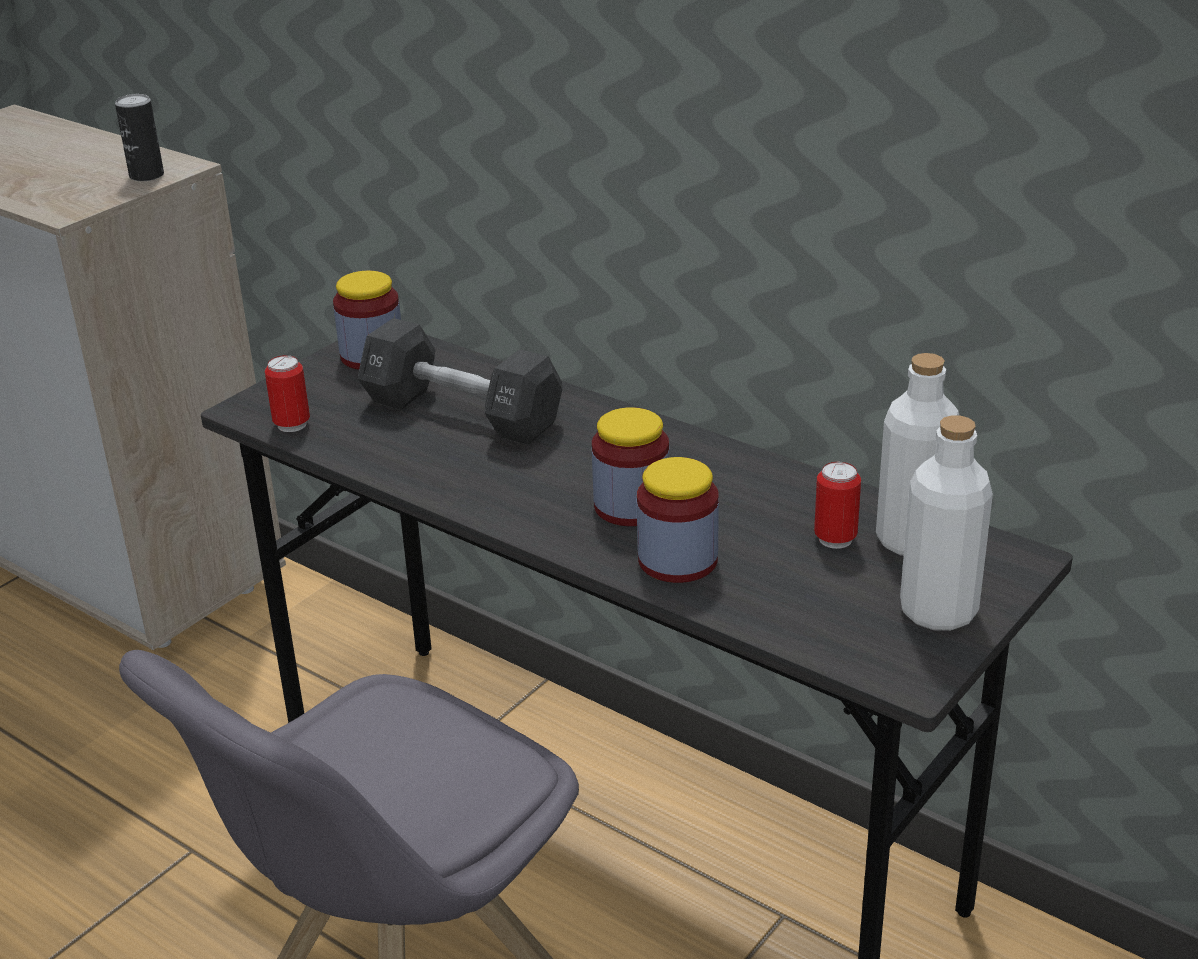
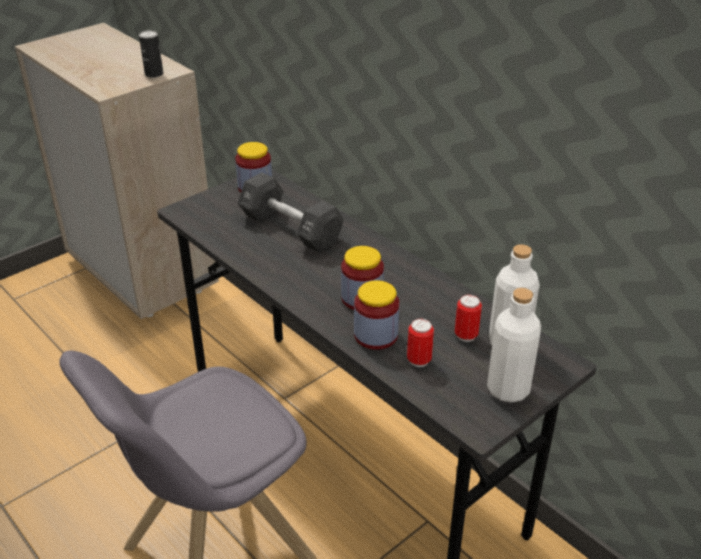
camera: 10 degrees right, 5 degrees up
can [265,355,310,432] -> can moved to [407,319,434,367]

